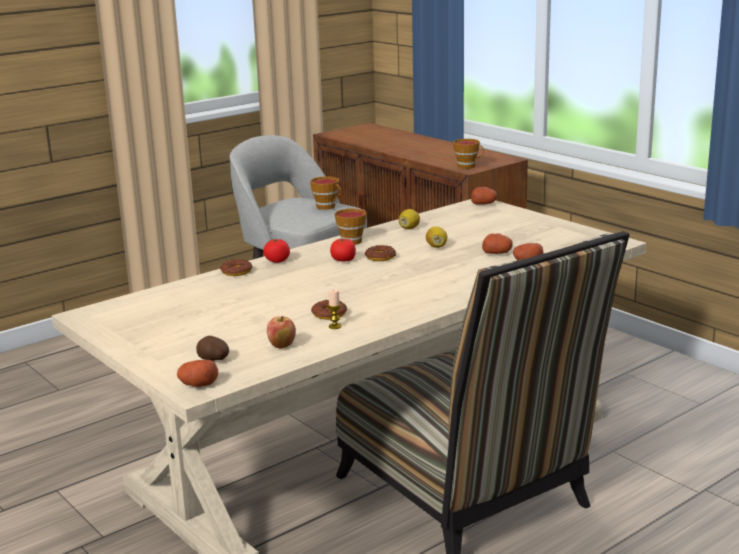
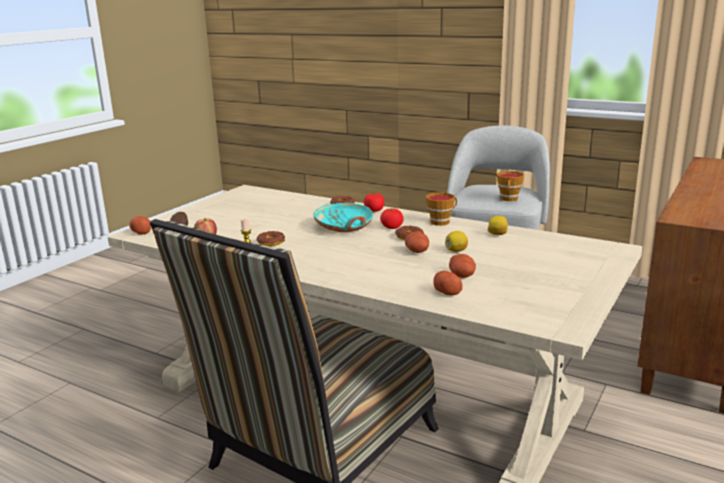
camera: 70 degrees right, 0 degrees up
cup [453,139,484,169] -> none
potato [471,187,497,205] -> potato moved to [405,231,429,253]
none -> turquoise bowl [314,203,373,232]

